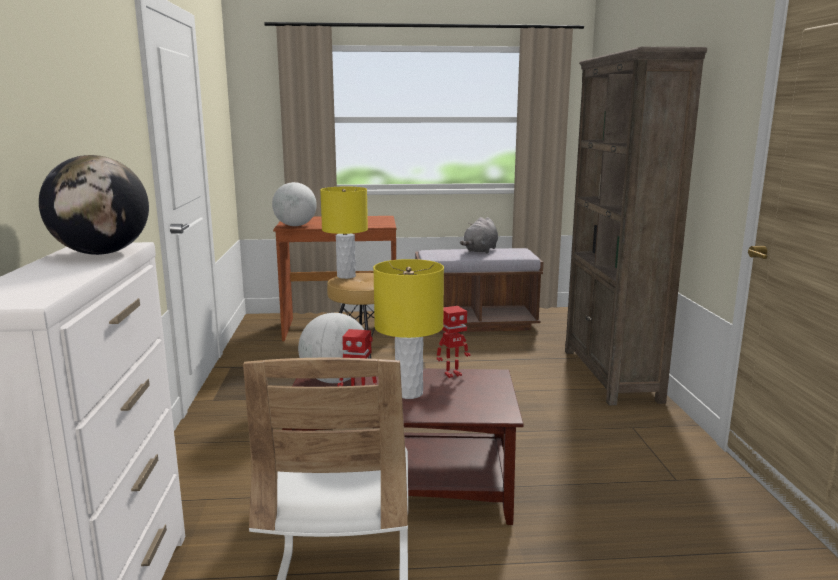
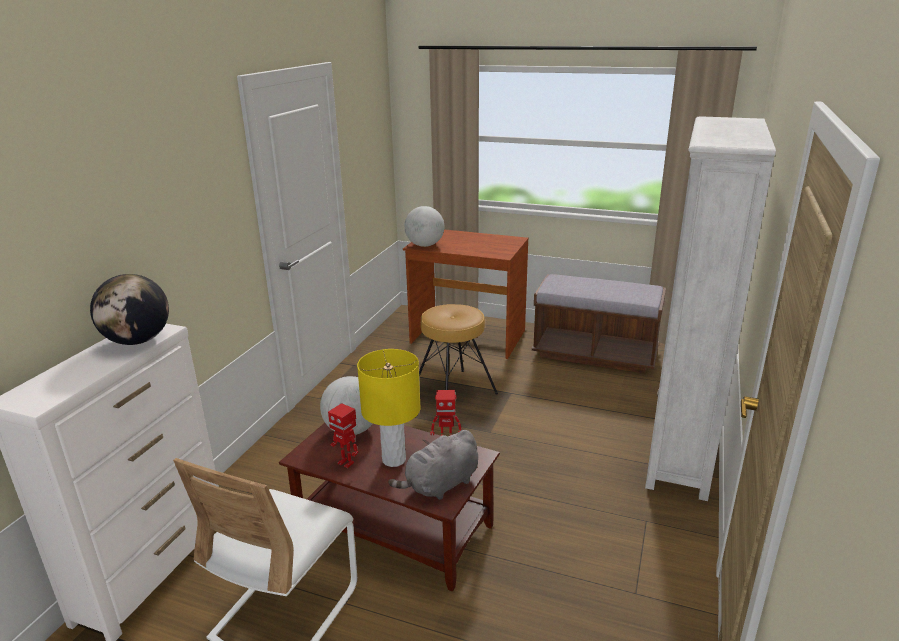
camera: 25 degrees right, 10 degrees up
yellow table lamp [320,187,368,279] -> none
grey plush toy [460,217,498,253] -> grey plush toy moved to [388,430,478,500]
brown bookcase [565,47,707,405] -> white bookcase [645,116,776,501]

